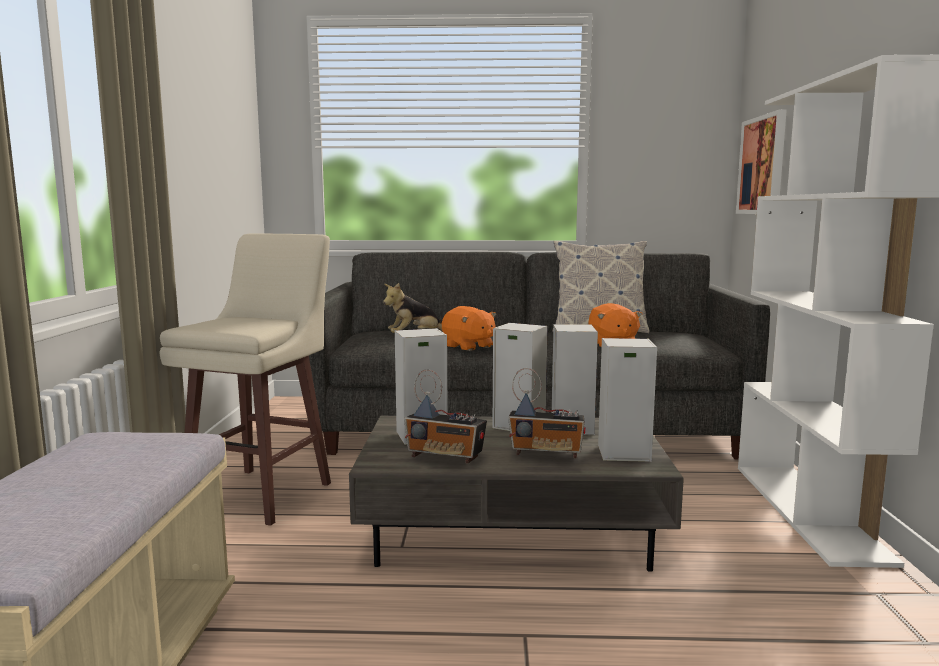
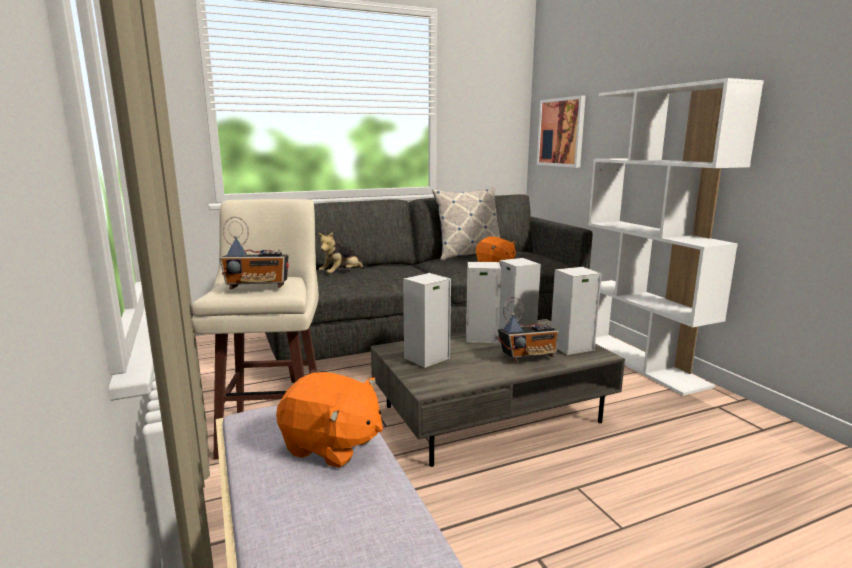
camera: 25 degrees left, 5 degrees up
radio [404,369,487,464] -> radio moved to [219,217,289,289]
orange plush toy [442,306,496,351] -> orange plush toy moved to [276,372,383,468]

